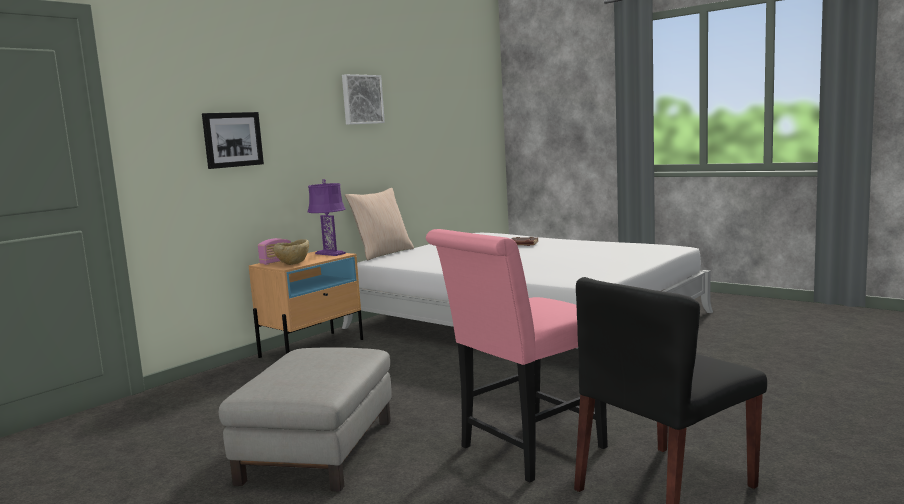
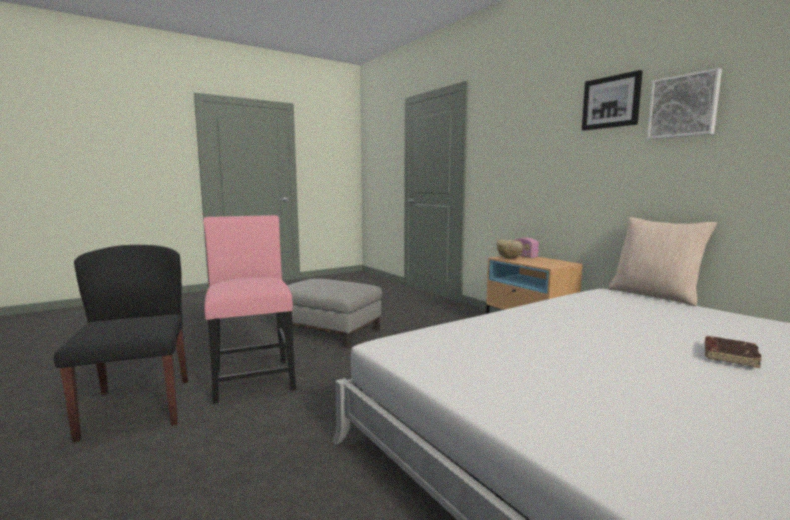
camera: 105 degrees right, 0 degrees up
picture [202,112,264,169] -> picture moved to [582,70,643,131]
purple table lamp [307,179,346,256] -> none

